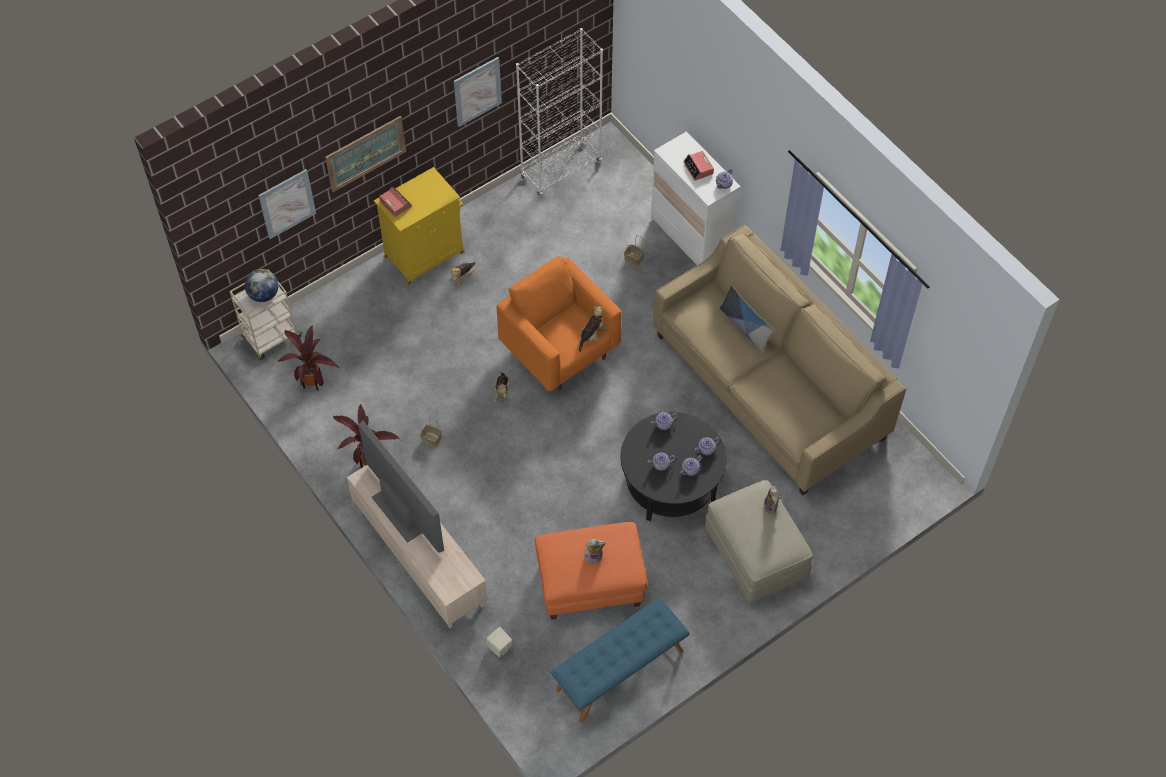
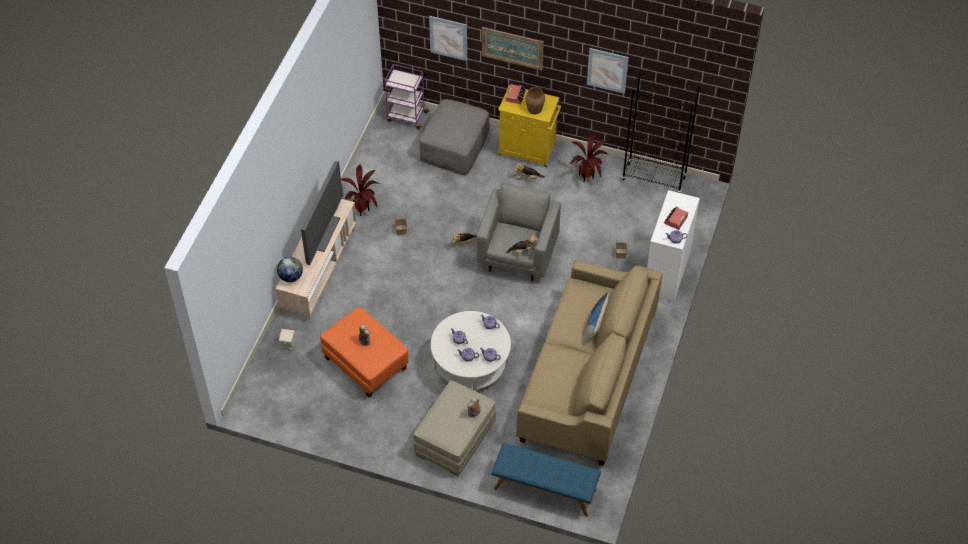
camera: 55 degrees right, 5 degrees down
beige cart [230,269,302,360] -> purple cart [385,64,429,129]
globe [245,269,279,302] -> globe moved to [277,257,303,282]
potted plant [278,325,339,391] -> potted plant moved to [569,132,609,182]
orange armchair [497,256,622,391] -> grey armchair [476,183,561,281]
white bookcase [516,28,603,198] -> black bookcase [622,72,700,193]
blue bench [551,597,689,723] -> blue bench moved to [492,443,601,517]
black coffee table [621,412,726,521] -> white coffee table [431,311,511,392]
none -> grey ottoman [419,99,490,176]
none -> brown vase [525,87,545,115]

